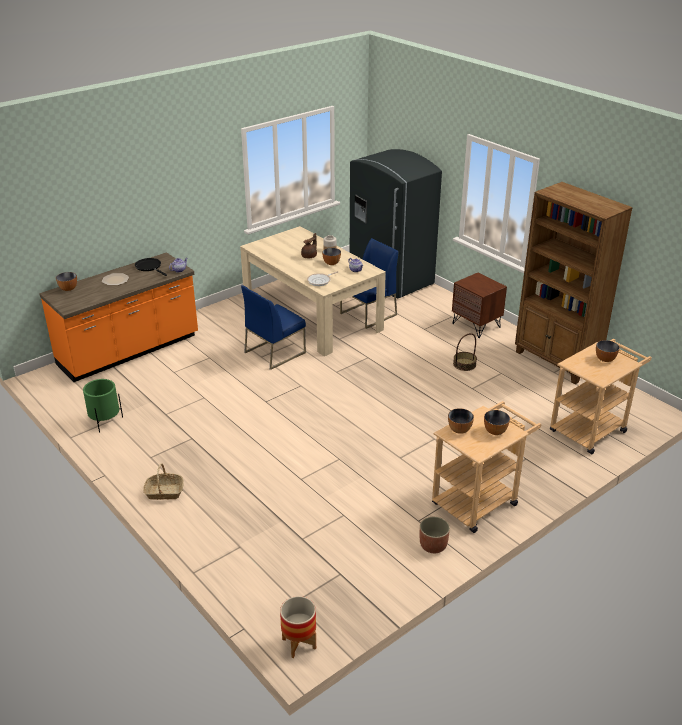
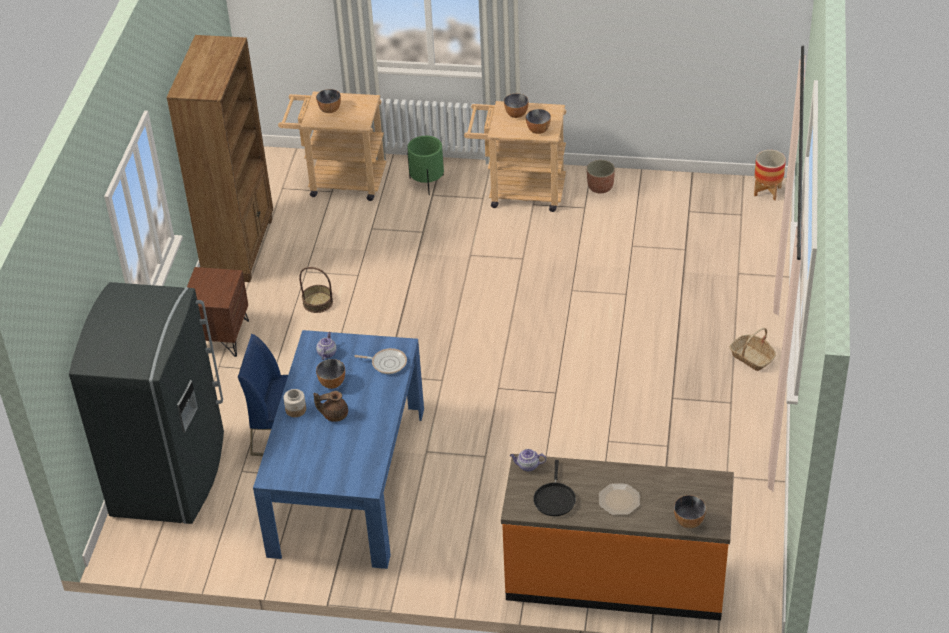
camera: 130 degrees left, 10 degrees up
green planter [83,379,123,432] -> green planter moved to [408,136,444,195]
beige dining table [240,226,386,356] -> blue dining table [253,330,424,569]
blue chair [241,285,306,370] -> none

